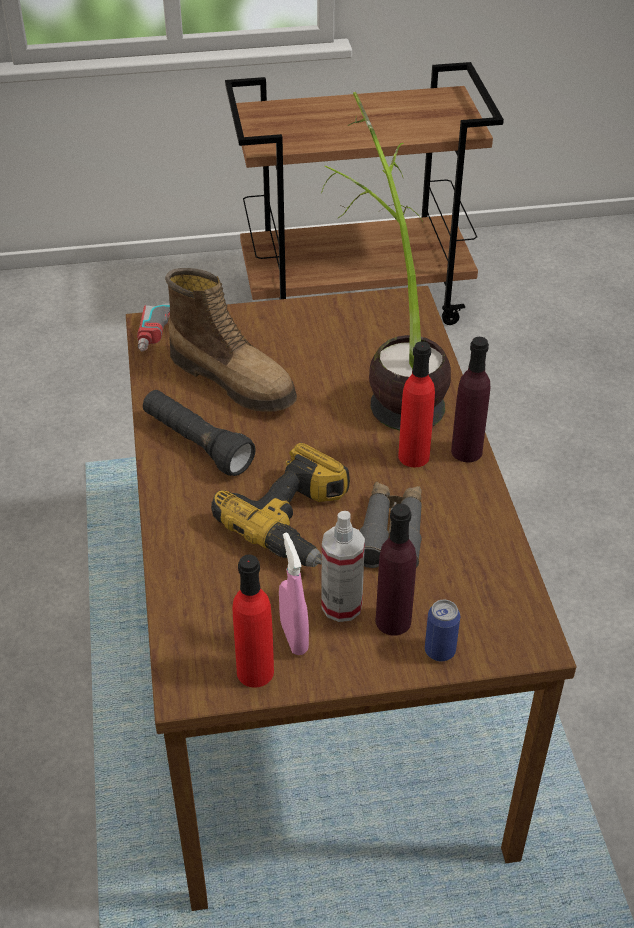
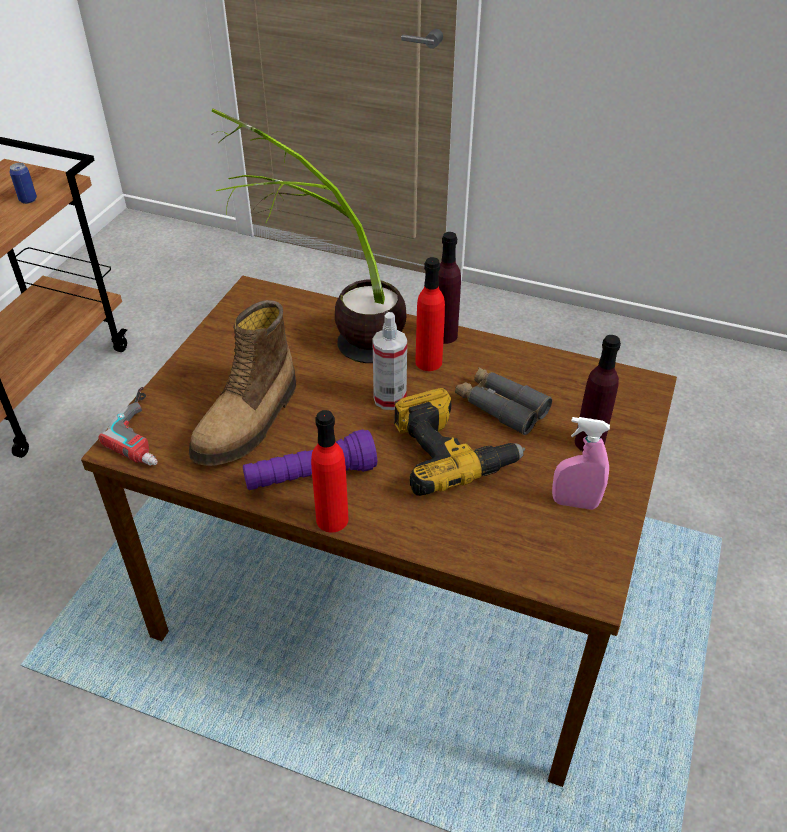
camera: 60 degrees left, 0 degrees up
black flashlight [143,390,256,476] -> purple flashlight [243,429,377,490]
boot [165,268,297,412] -> boot turned 135 degrees clockwise [189,300,297,466]
red bottle [232,555,274,688] -> red bottle moved to [311,410,348,533]
spray bottle [321,511,365,622] -> spray bottle moved to [372,312,407,410]
can [425,600,460,662] -> can moved to [10,163,37,204]

